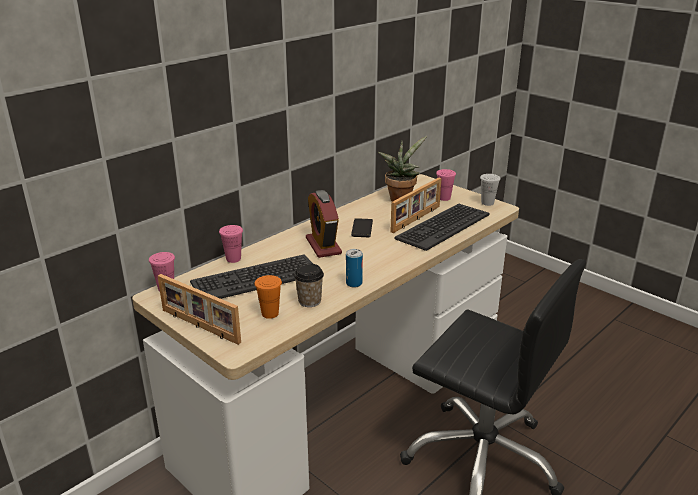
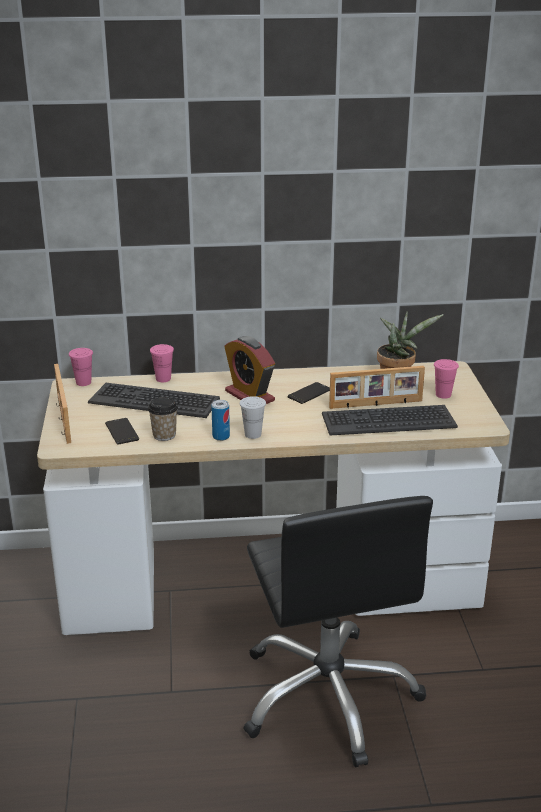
camera: 40 degrees right, 0 degrees up
orange cup [255,275,282,319] -> phone [105,418,139,444]
alarm clock [306,190,342,258] -> alarm clock turned 60 degrees counterclockwise [225,336,275,404]
white cup [480,174,501,206] -> white cup moved to [240,396,266,439]

